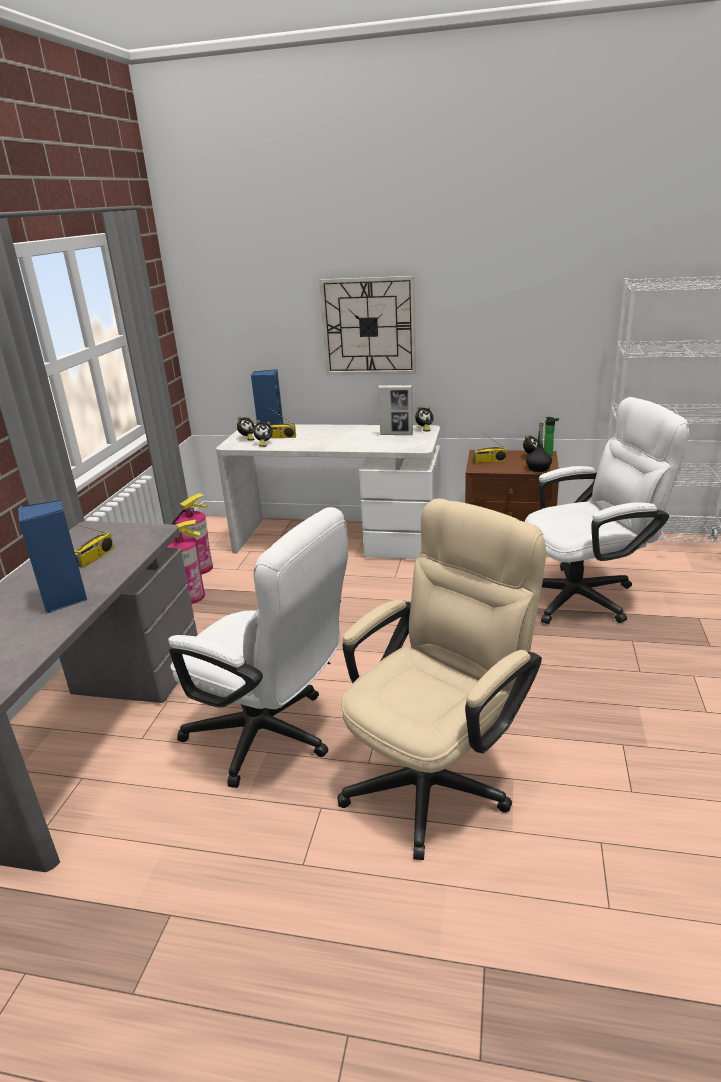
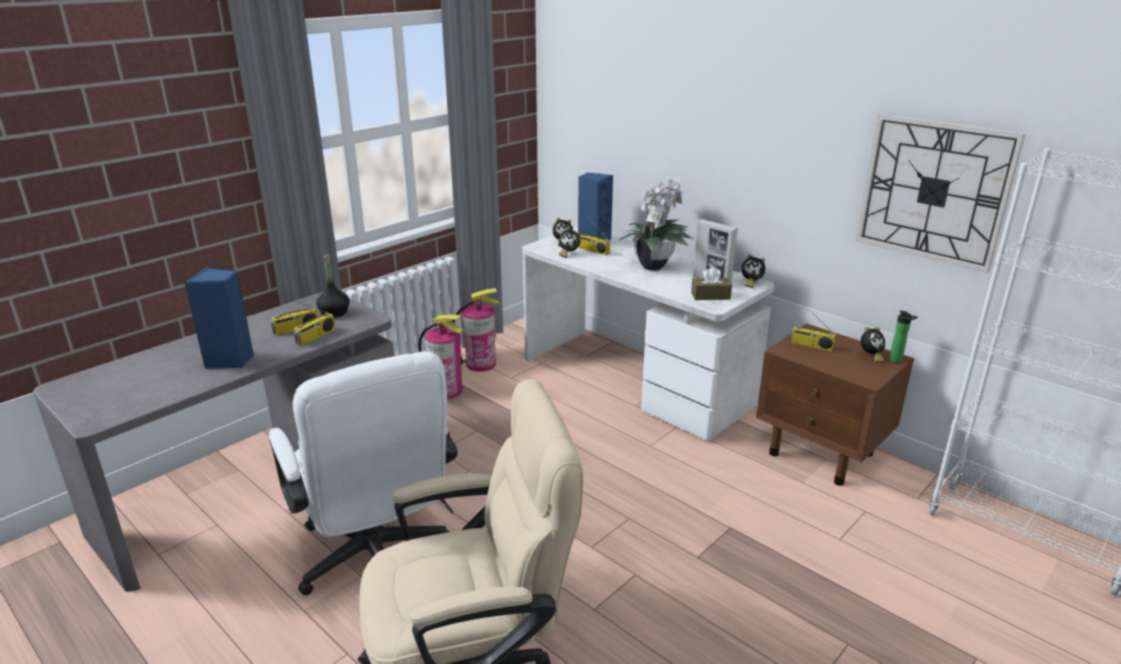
camera: 30 degrees right, 0 degrees up
wall clock [319,276,416,375] -> wall clock moved to [856,114,1025,273]
white office chair [525,397,689,624] -> none
black bottle [526,421,552,472] -> black bottle moved to [316,254,350,318]
none -> radio [294,301,335,346]
none -> potted plant [619,177,693,270]
none -> brown tissue box [691,267,732,300]

